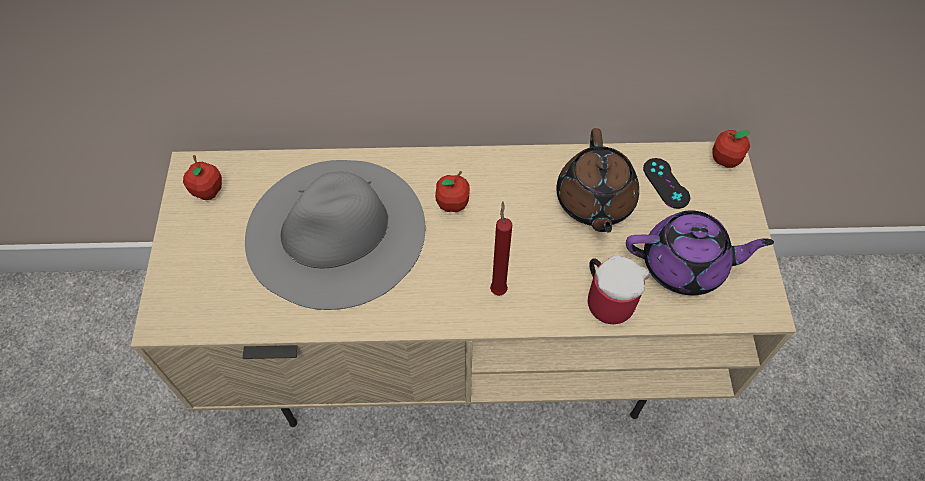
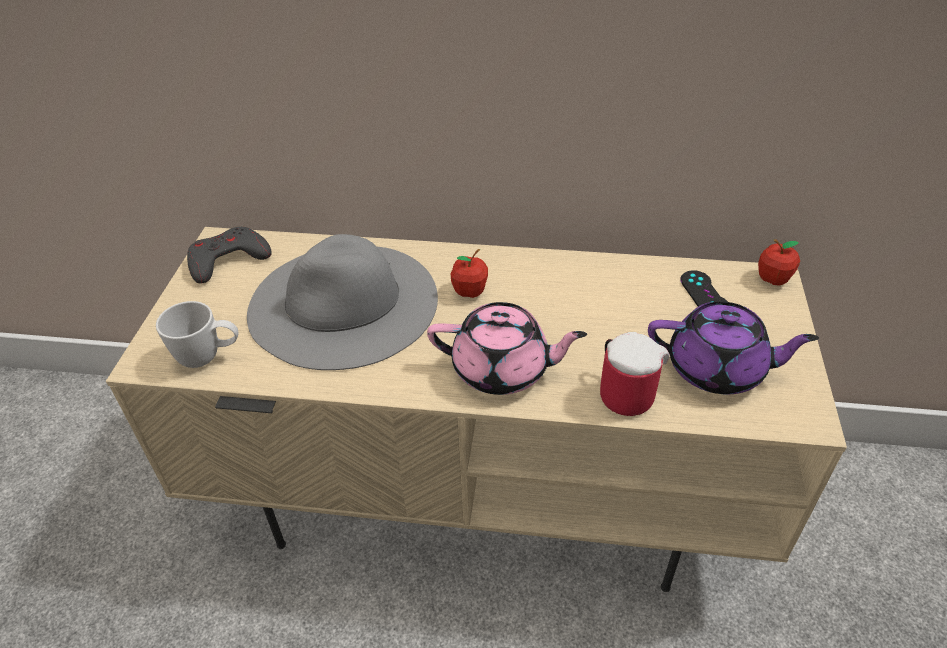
camera: 10 degrees right, 15 degrees down
apple [183,155,222,200] -> grey game controller [187,227,272,284]
red candle [490,202,512,296] -> pink teapot [427,302,587,395]
brown teapot [556,128,639,233] -> none
none -> white mug [156,301,238,368]

